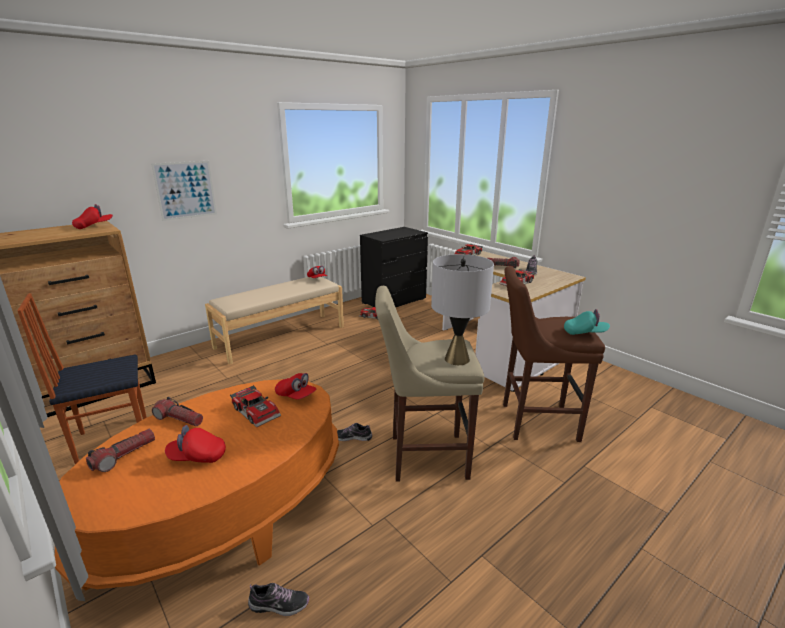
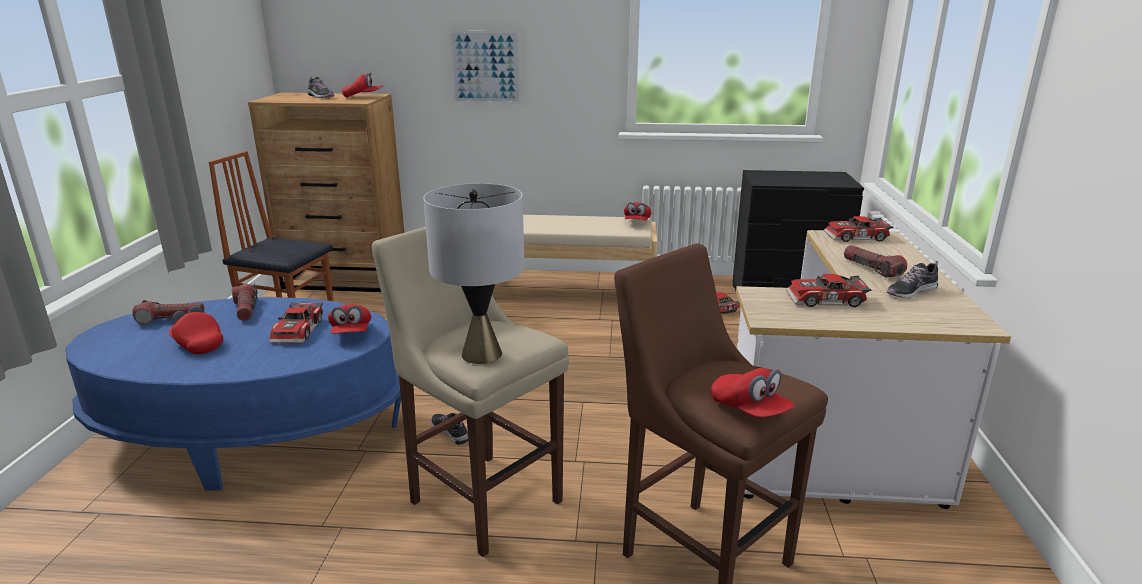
camera: 45 degrees right, 0 degrees up
orange coffee table [55,379,339,590] -> blue coffee table [66,297,401,491]
shoe [248,583,309,616] -> shoe moved to [308,77,334,98]
turquoise cap [564,309,610,335] -> red cap [711,368,794,418]

